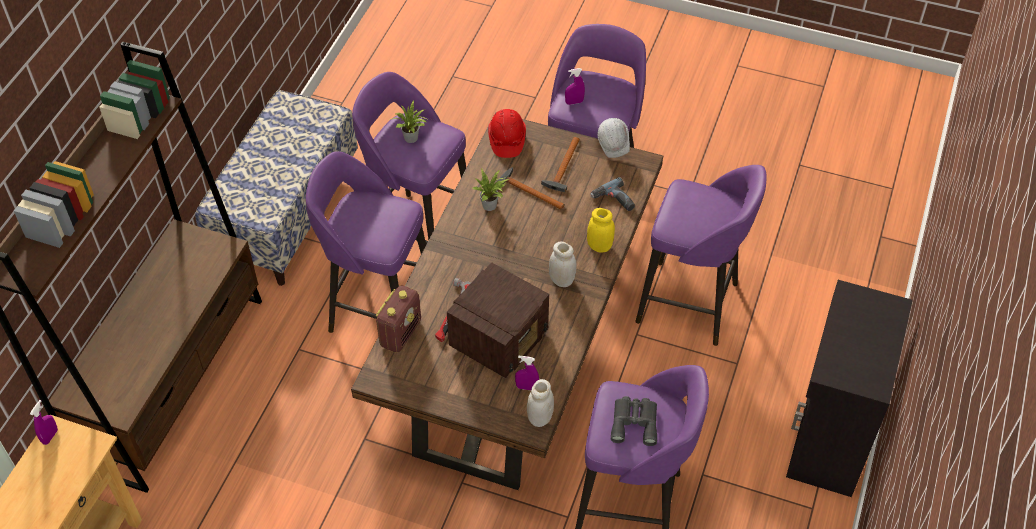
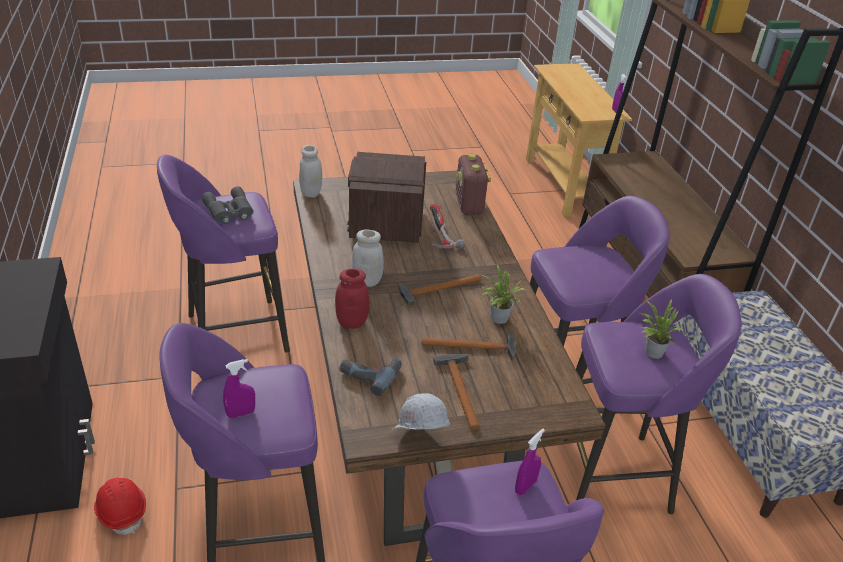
camera: 145 degrees right, 15 degrees down
red hard hat [488,109,526,158] -> red hard hat moved to [94,477,146,535]
purple spray bottle [515,355,539,390] -> purple spray bottle moved to [223,359,255,418]
yellow jar [587,208,615,253] -> red jar [335,269,369,329]
none -> hammer [398,274,481,306]

